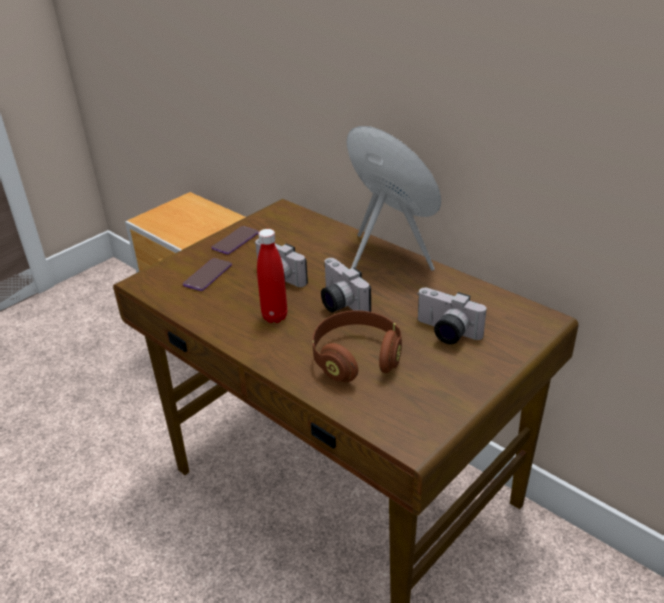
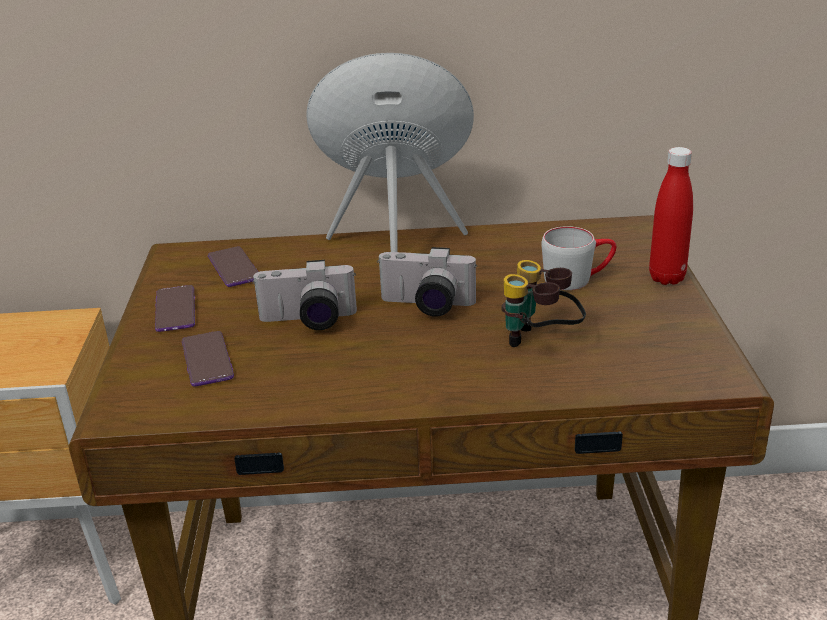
camera: 45 degrees left, 5 degrees down
red bottle [257,229,287,323] -> red bottle moved to [649,147,693,285]
brown headphones [312,310,402,382] -> binoculars [501,260,586,347]
camera [418,288,486,344] -> grey mug [542,226,616,290]
none -> phone [208,246,258,287]

